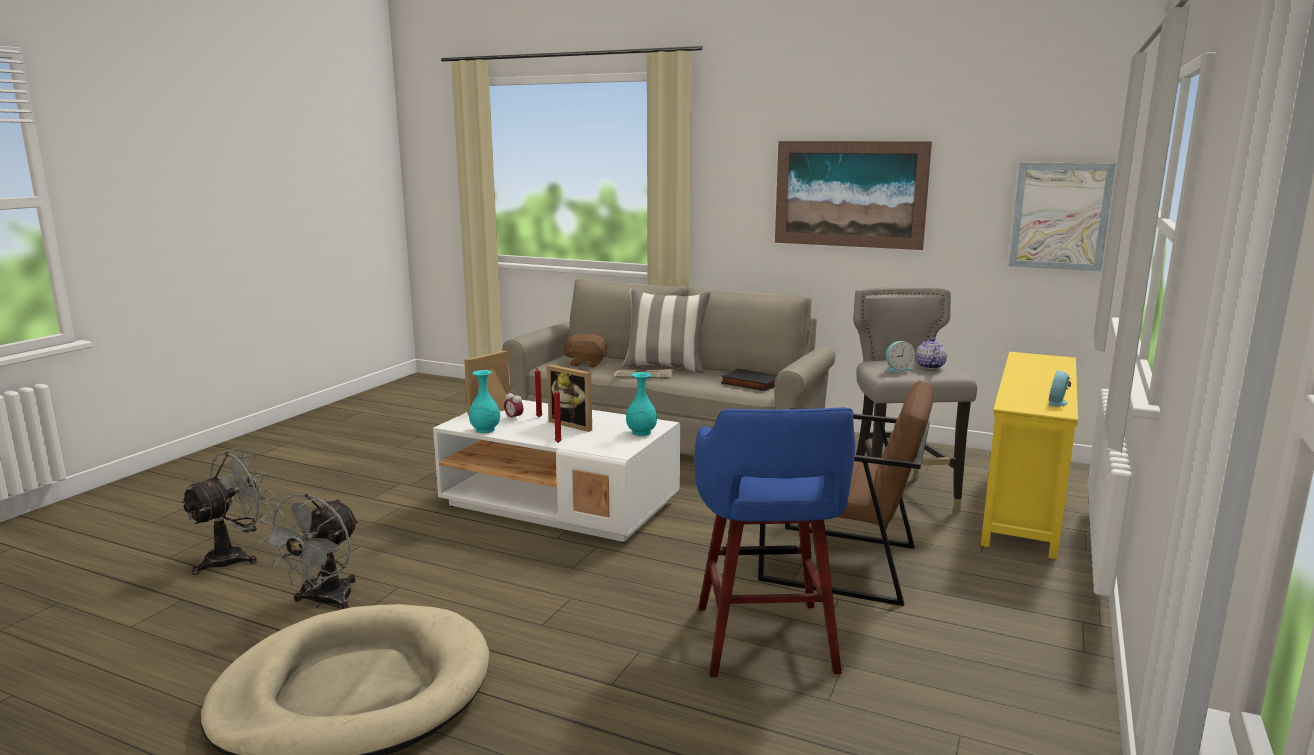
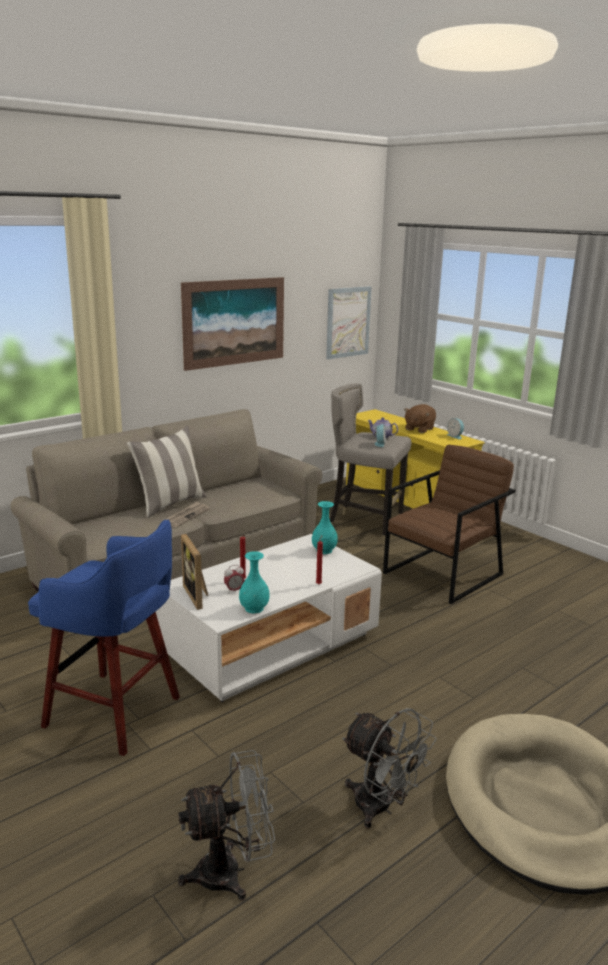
camera: 65 degrees left, 5 degrees up
grey fan [180,447,275,575] -> grey fan turned 105 degrees clockwise [178,750,275,901]
picture frame [547,364,592,432] -> none
brown plush toy [562,334,608,368] -> brown plush toy moved to [404,404,436,433]
blue stool [694,407,856,677] -> blue stool moved to [28,519,180,756]
black book [721,369,777,391] -> none

